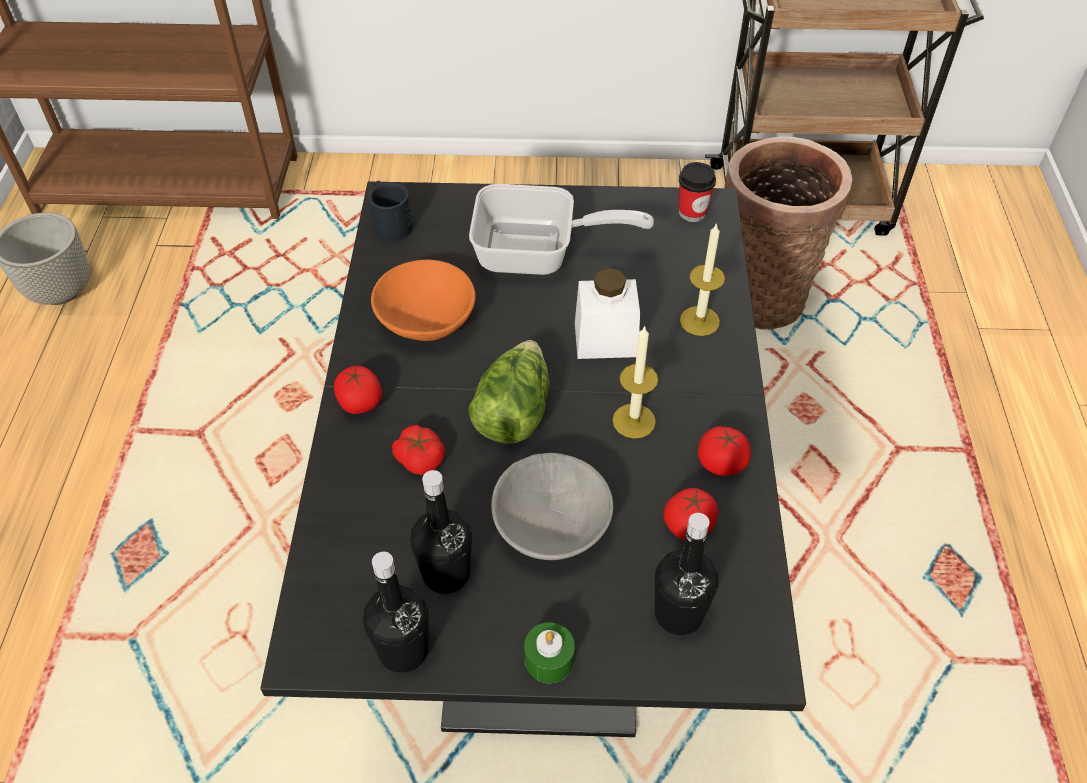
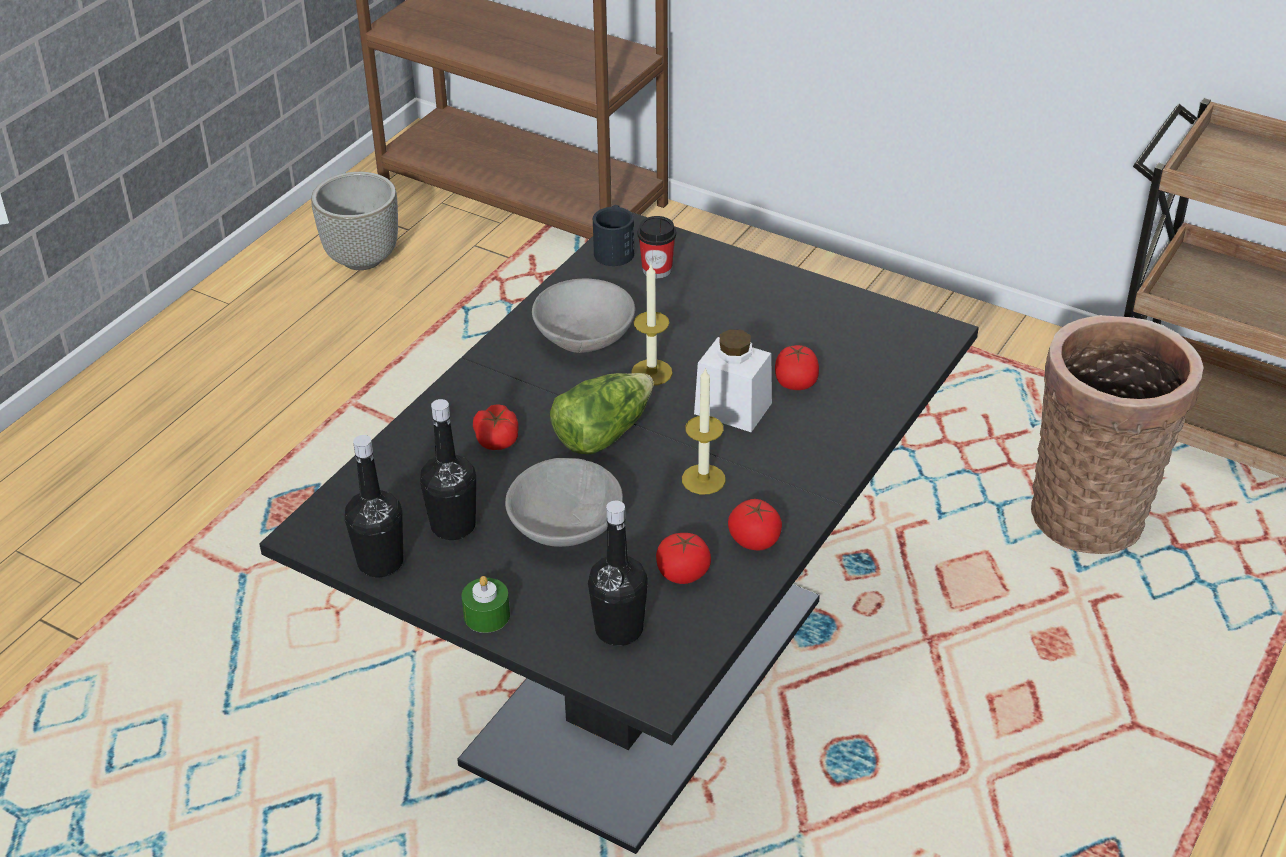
camera: 30 degrees right, 10 degrees down
tomato [334,366,382,414] -> tomato moved to [775,345,819,390]
orange bowl [371,260,475,341] -> grey bowl [532,279,635,353]
frying pan [469,184,654,275] -> none
cup [679,162,716,222] -> cup moved to [638,216,676,279]
candle [680,223,725,336] -> candle moved to [631,265,673,386]

